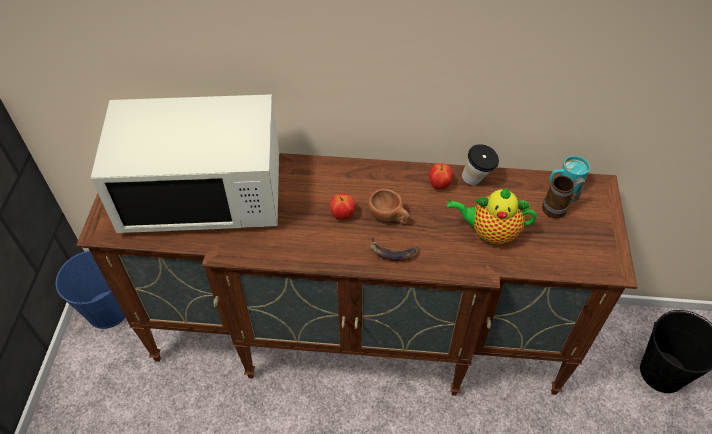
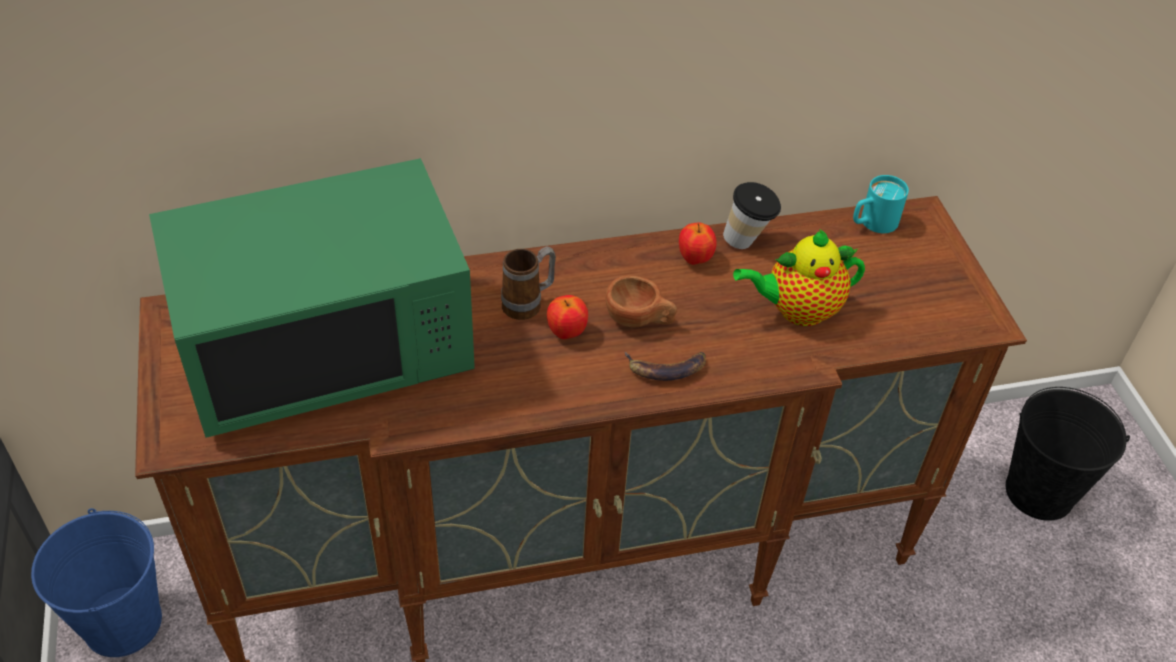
camera: 20 degrees left, 5 degrees down
white microwave [91,94,279,233] -> green microwave [149,158,475,438]
mug [542,176,585,219] -> mug moved to [501,246,556,320]

